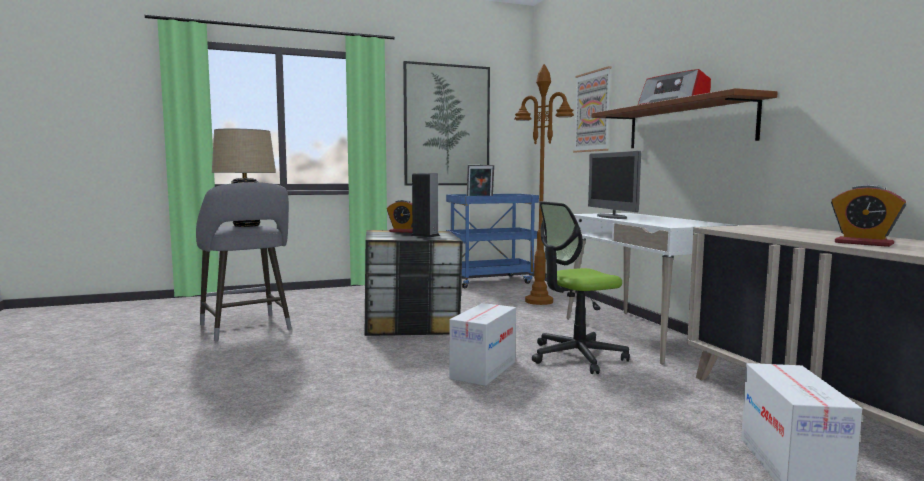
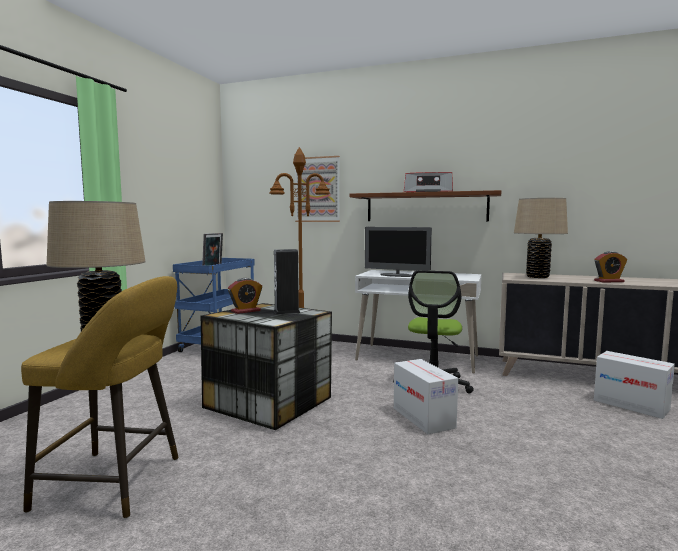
camera: 50 degrees left, 0 degrees up
grey stool [196,182,292,342] -> yellow stool [21,276,178,519]
picture [403,61,490,185] -> none
none -> beige table lamp [514,198,568,278]

